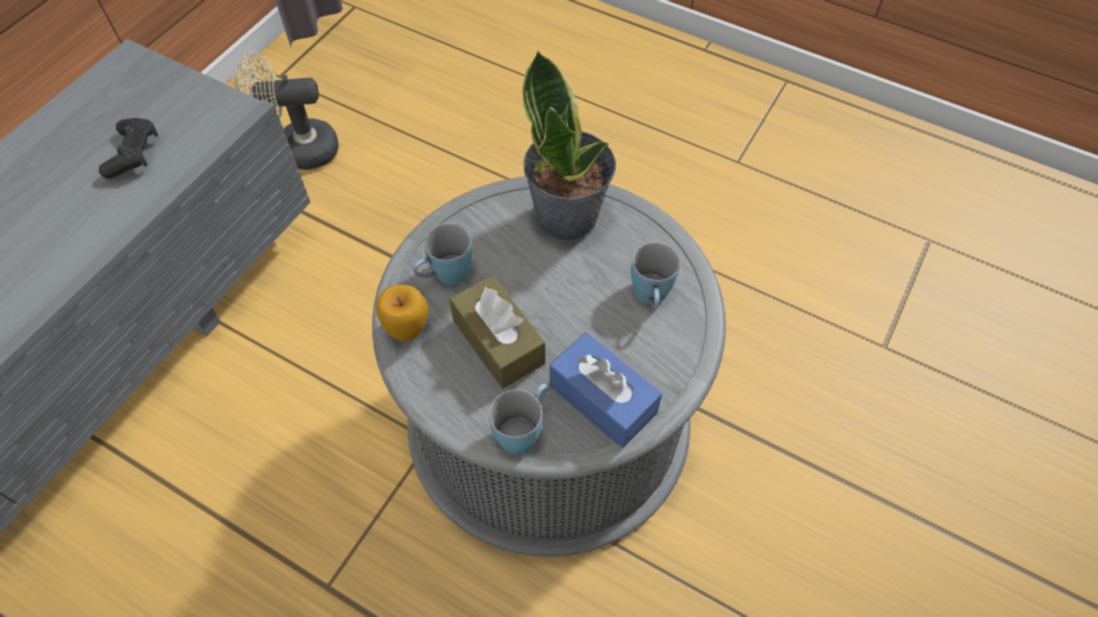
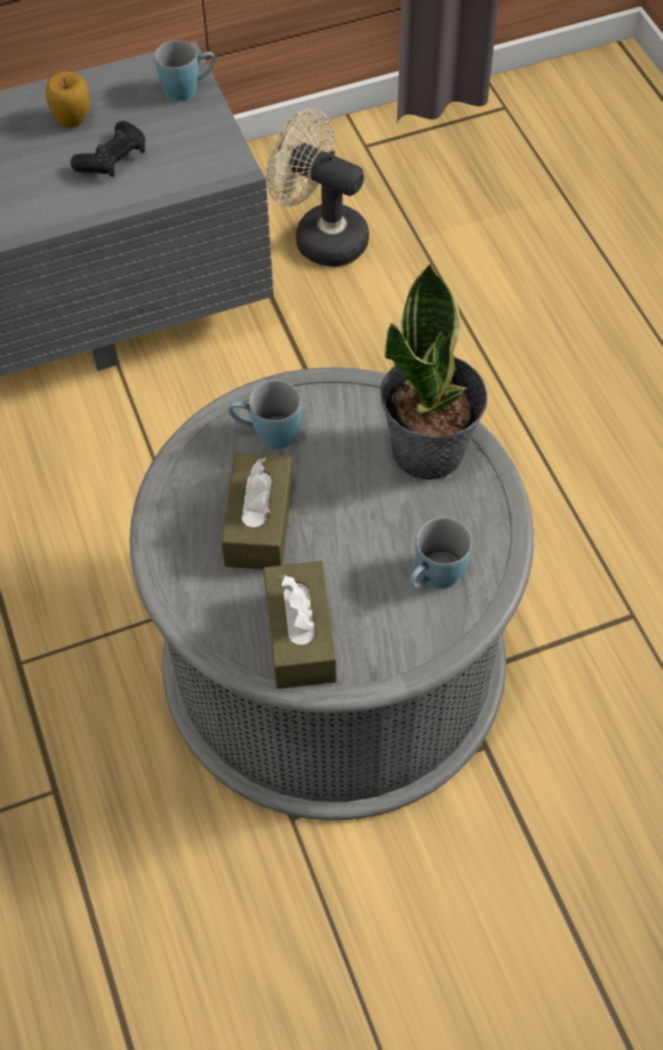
camera: 40 degrees right, 0 degrees up
apple [376,285,429,341] -> apple moved to [46,71,90,128]
blue mug [489,383,548,454] -> blue mug moved to [155,40,215,101]
blue tissue box [550,332,662,448] -> brown tissue box [263,561,337,689]

